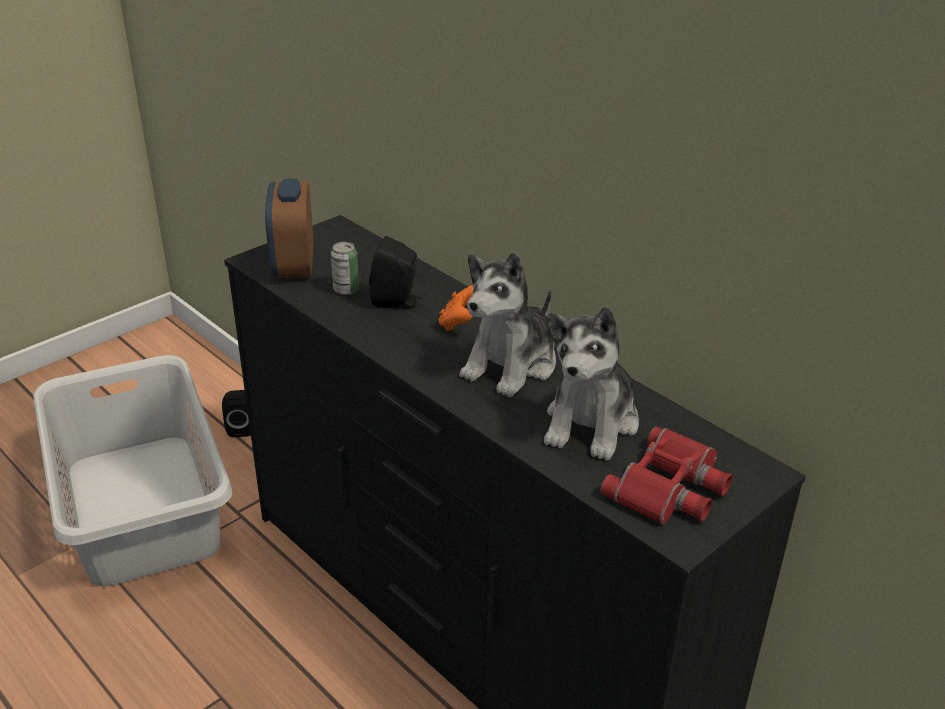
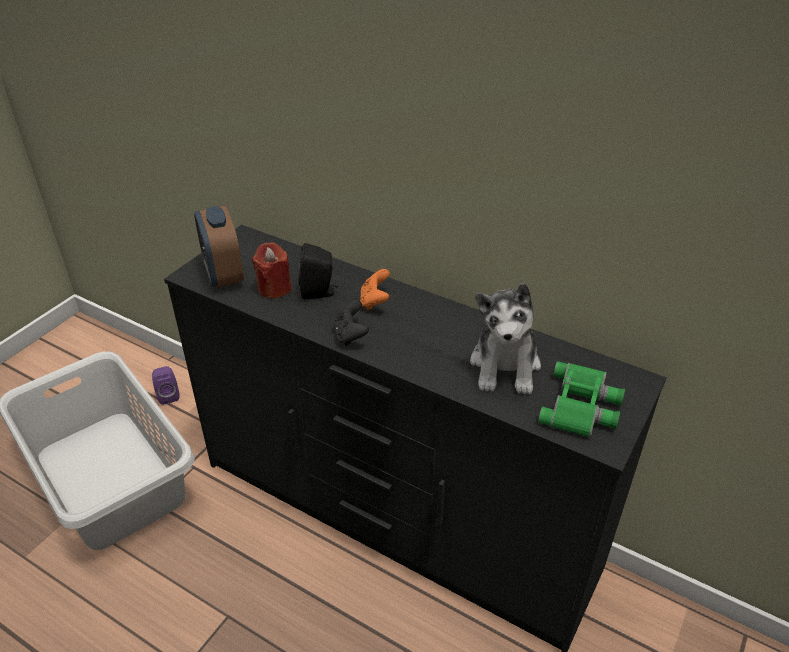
camera: 15 degrees left, 5 degrees up
black speaker [222,390,251,437] -> purple speaker [152,366,180,405]
can [331,242,359,295] -> red candle [252,242,292,299]
plush toy [459,252,556,398] -> none
red binoculars [601,427,733,525] -> green binoculars [538,361,625,437]
none -> black game controller [334,300,369,346]

